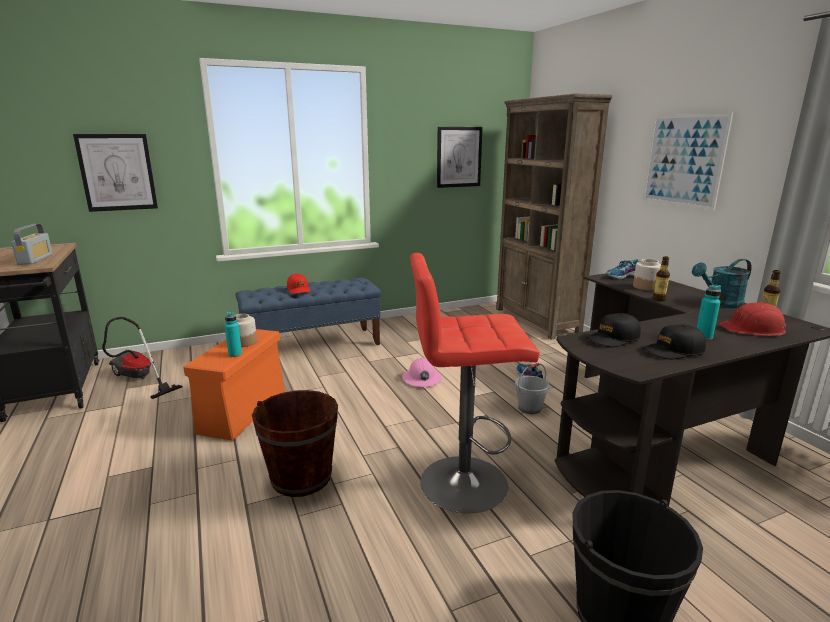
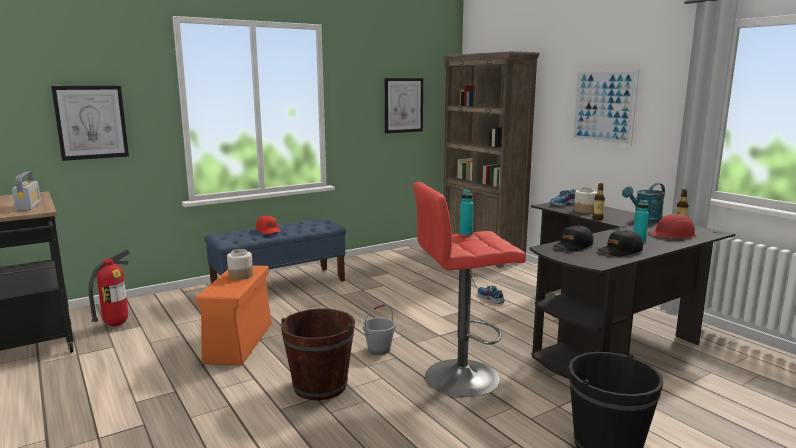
camera: 10 degrees left, 5 degrees down
vacuum cleaner [102,317,183,399] -> fire extinguisher [88,250,130,326]
turquoise bottle [225,311,242,357] -> turquoise bottle moved to [460,190,474,236]
pink hard hat [402,358,442,387] -> none
grey bucket [515,363,550,414] -> grey bucket moved to [363,304,396,355]

